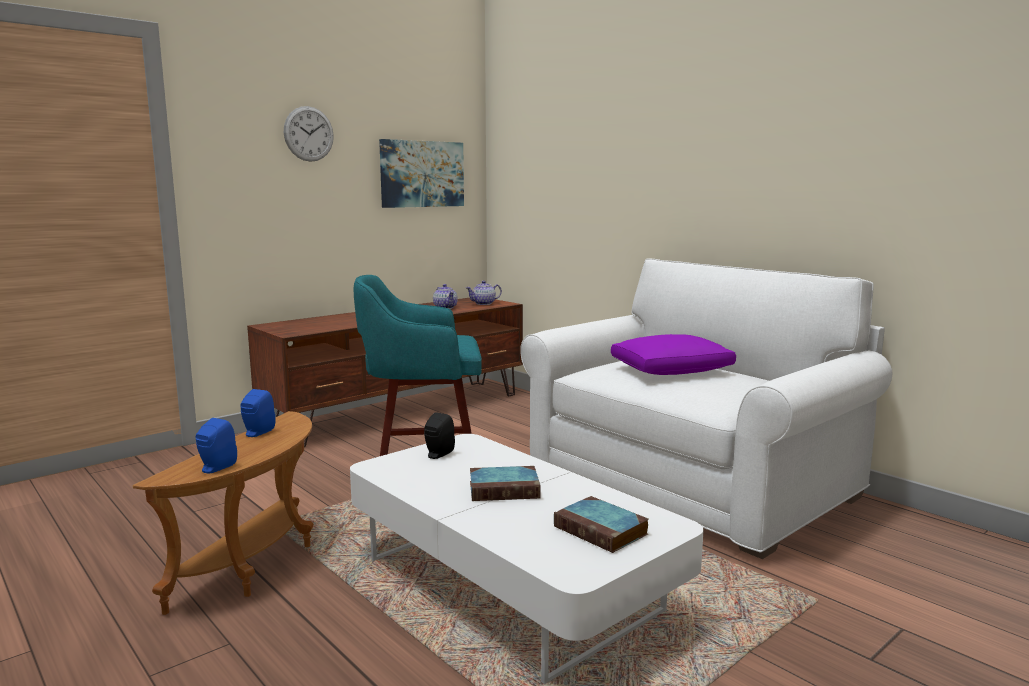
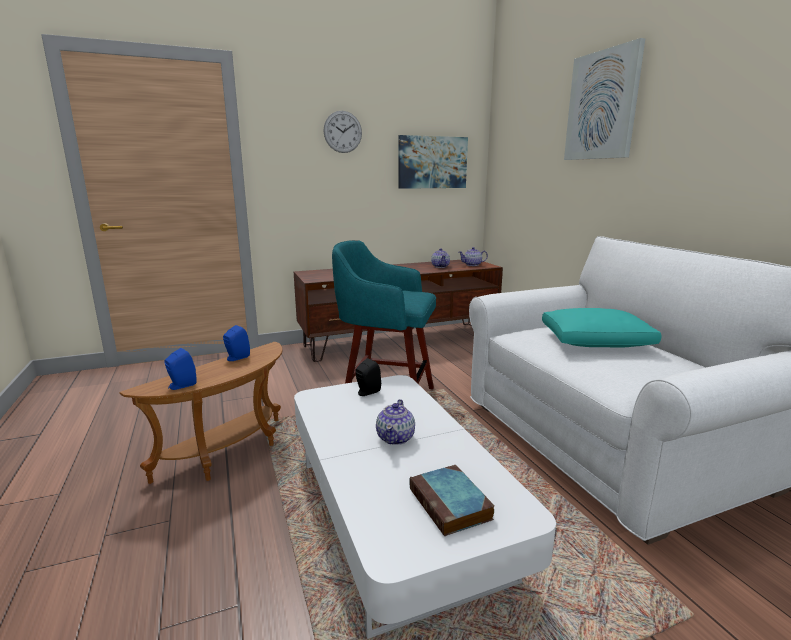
camera: 20 degrees right, 5 degrees up
book [470,466,541,501] -> teapot [376,399,415,445]
purple pillow [611,334,736,375] -> turquoise pillow [542,308,662,348]
none -> picture [564,38,645,160]

